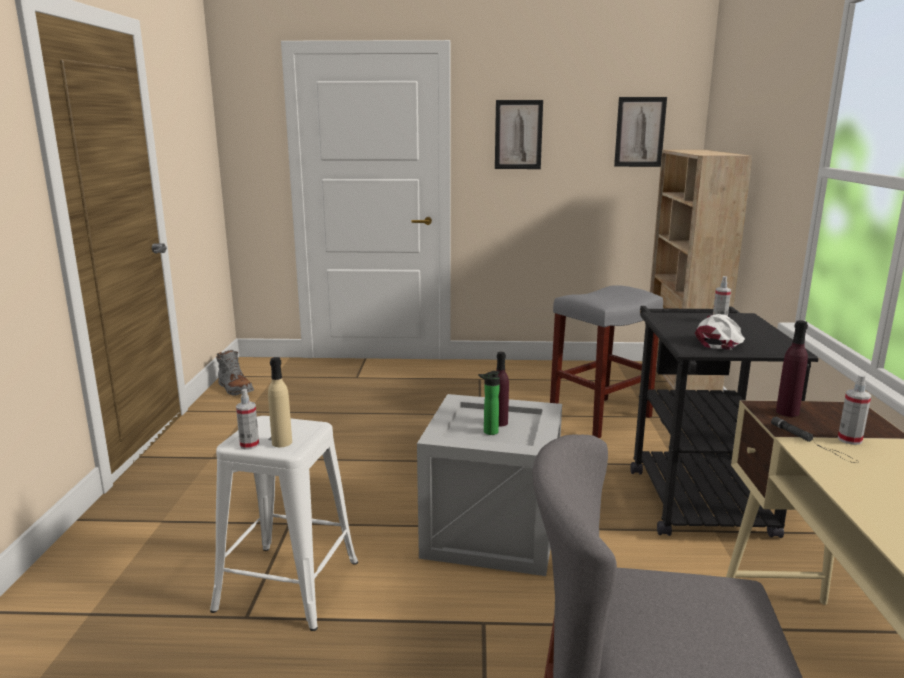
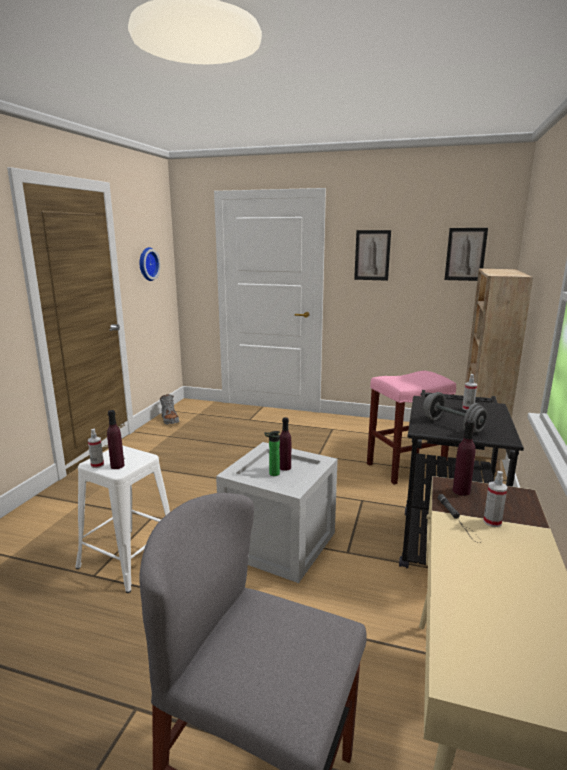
camera: 15 degrees right, 0 degrees up
beige bottle [268,357,292,447] -> purple bottle [107,410,124,469]
grey stool [550,285,663,438] -> pink stool [367,371,456,484]
white cap [695,314,745,350] -> grey dumbbell [423,392,488,433]
none -> wall clock [139,247,161,281]

